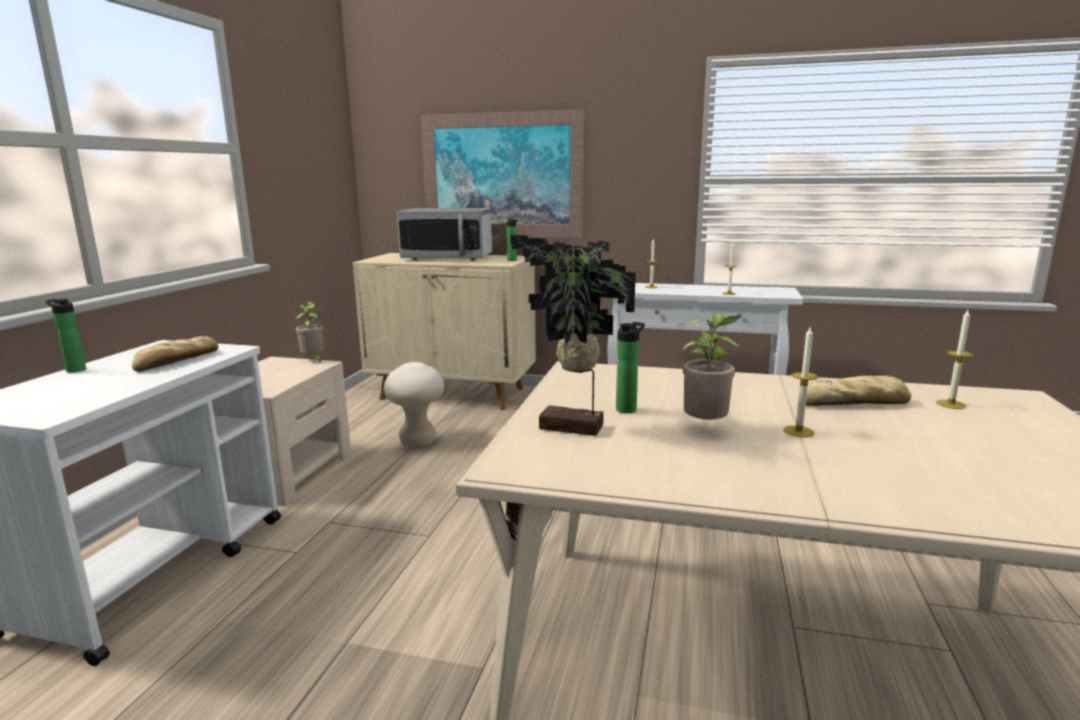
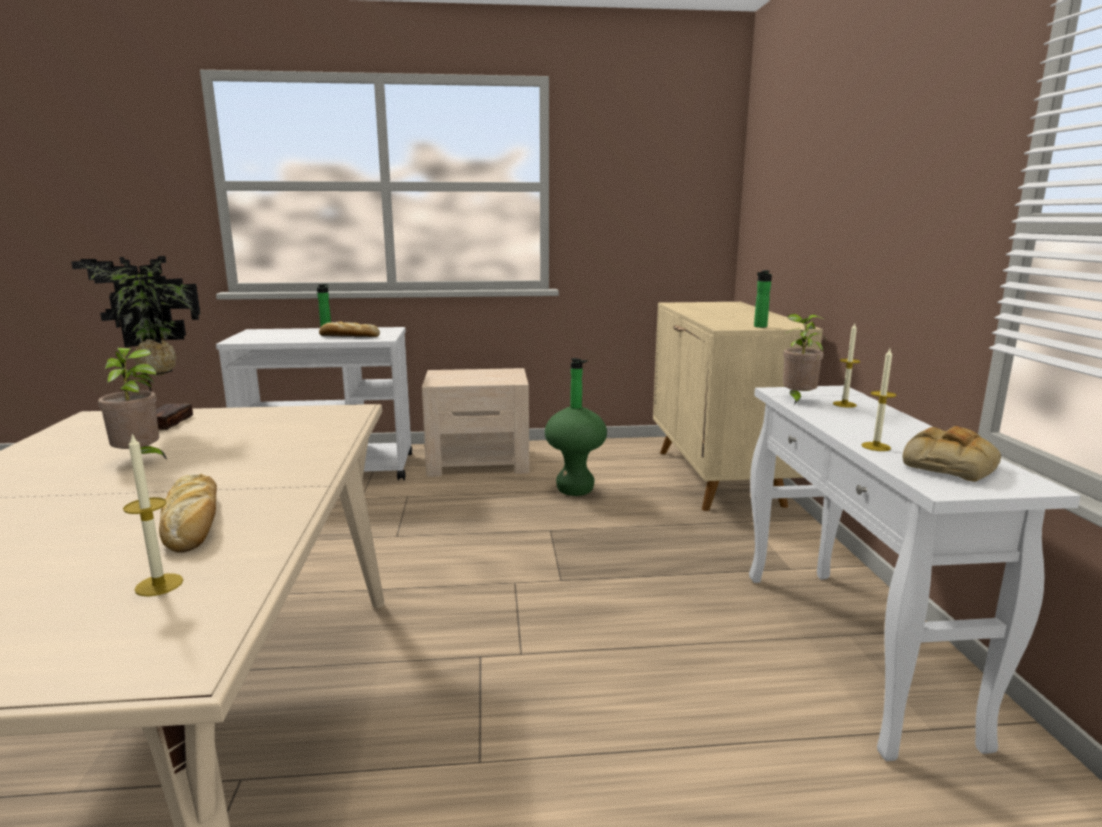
camera: 70 degrees right, 0 degrees up
potted plant [296,302,324,362] -> potted plant moved to [783,314,826,405]
beige stool [384,362,444,448] -> green stool [545,407,607,496]
microwave [397,208,492,260] -> none
picture [421,109,584,238] -> none
bottle [616,322,645,413] -> bottle moved to [570,358,587,409]
candle [784,327,818,437] -> none
none -> bread [902,426,1001,482]

